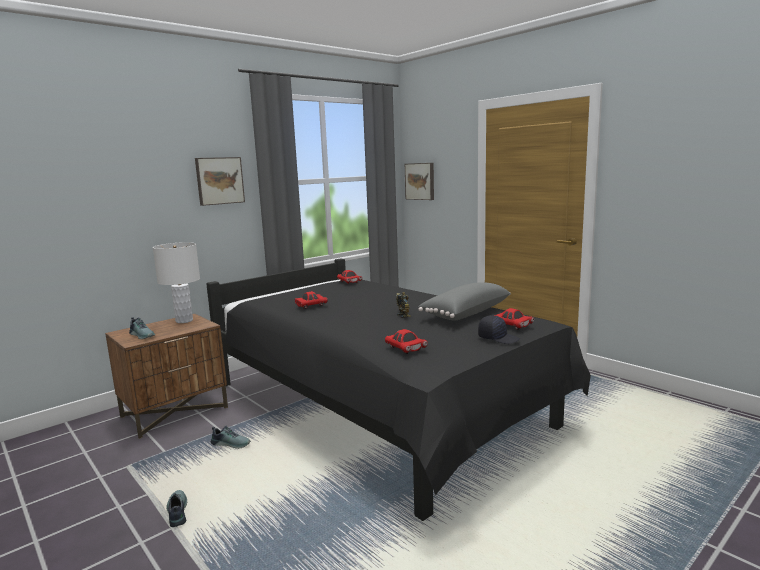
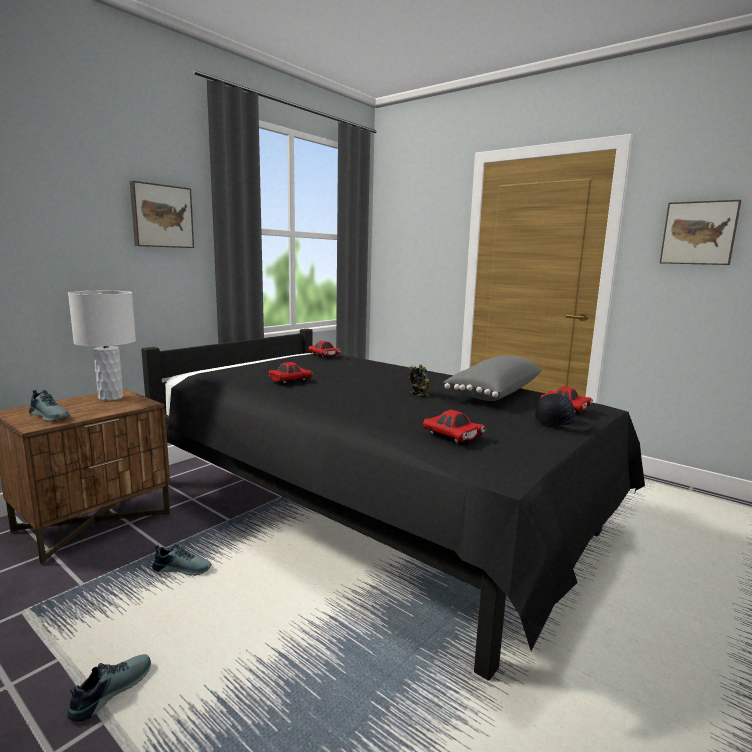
camera: 10 degrees left, 0 degrees up
shoe [166,490,187,527] -> shoe turned 60 degrees clockwise [67,654,151,722]
picture [405,163,434,200] -> picture moved to [660,200,741,265]

